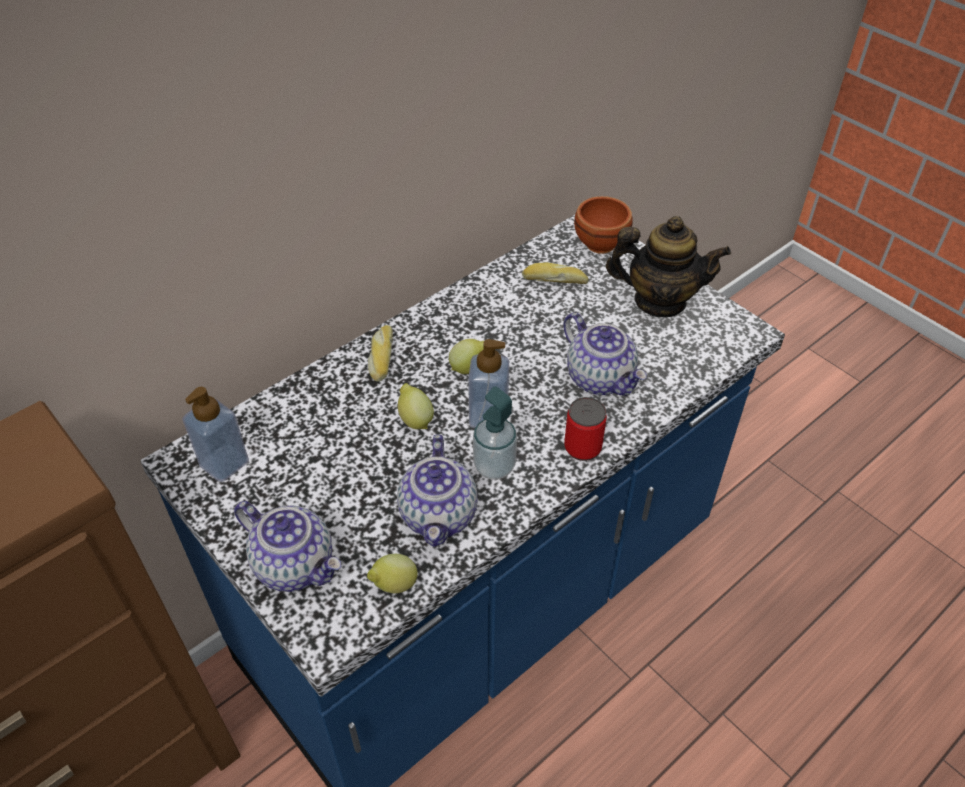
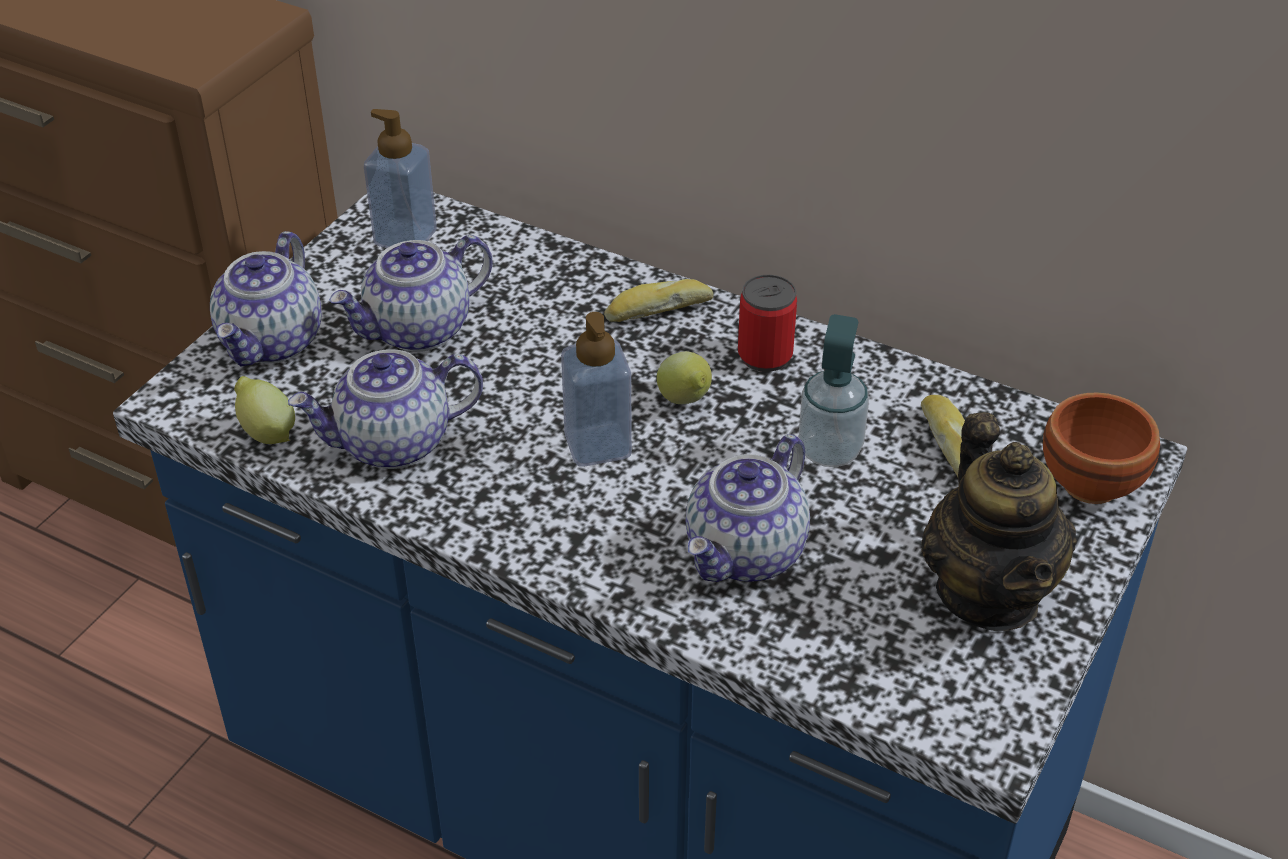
camera: 70 degrees right, 5 degrees down
lemon [398,383,434,429] -> none
soap dispenser [473,386,517,479] -> soap dispenser moved to [799,314,869,467]
can [564,397,607,461] -> can moved to [738,275,797,372]
none -> teapot [329,235,493,352]

